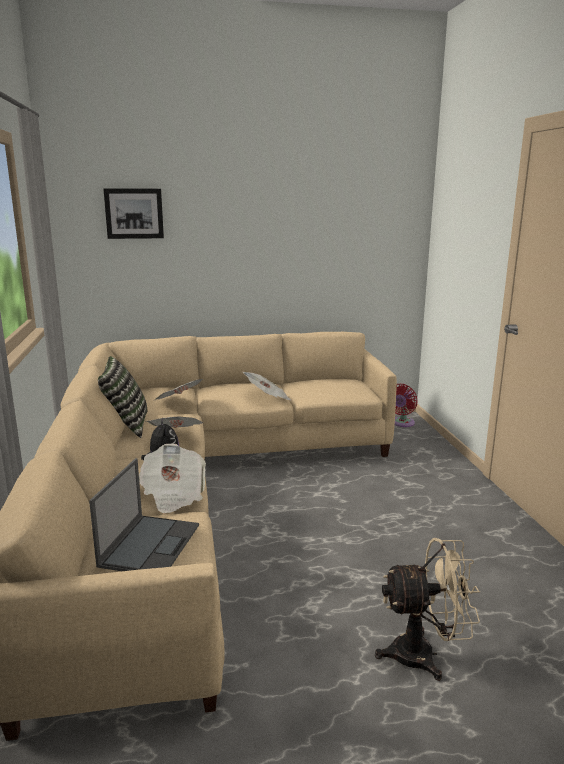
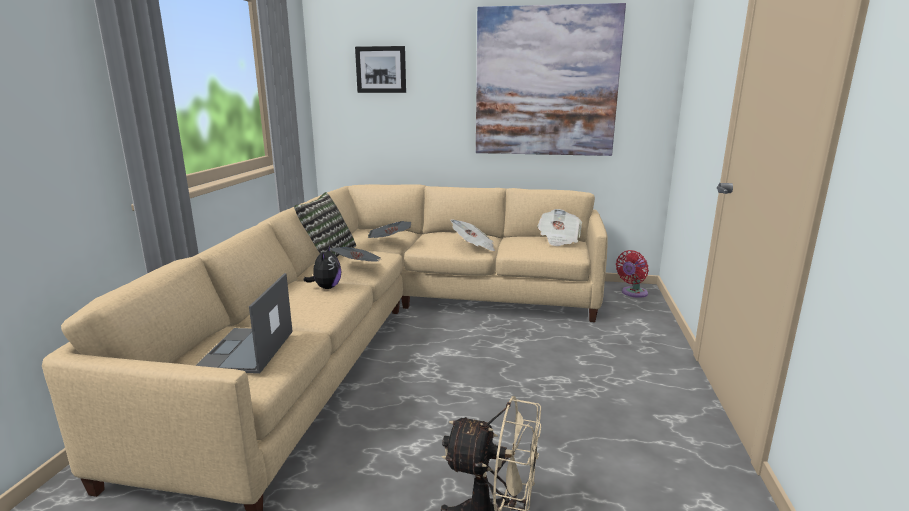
camera: 20 degrees right, 0 degrees up
laptop [89,458,199,571] -> laptop turned 150 degrees clockwise [195,273,293,374]
newspaper [139,443,206,513] -> newspaper moved to [537,209,582,246]
none -> picture [476,3,626,156]

